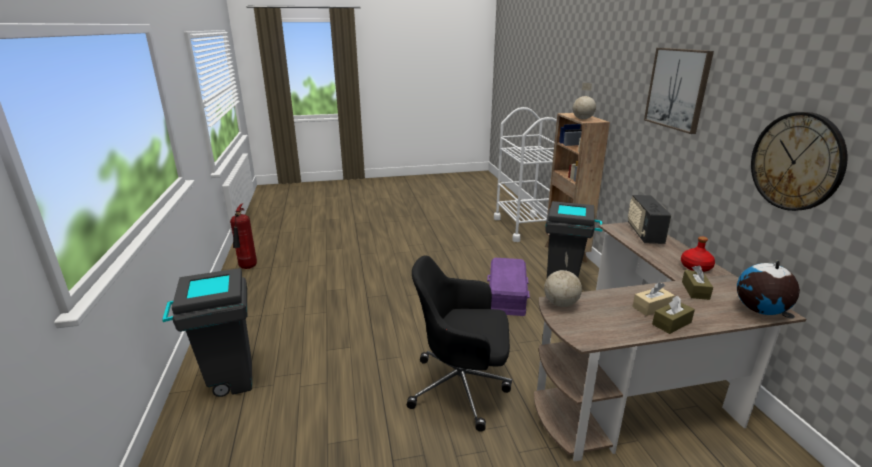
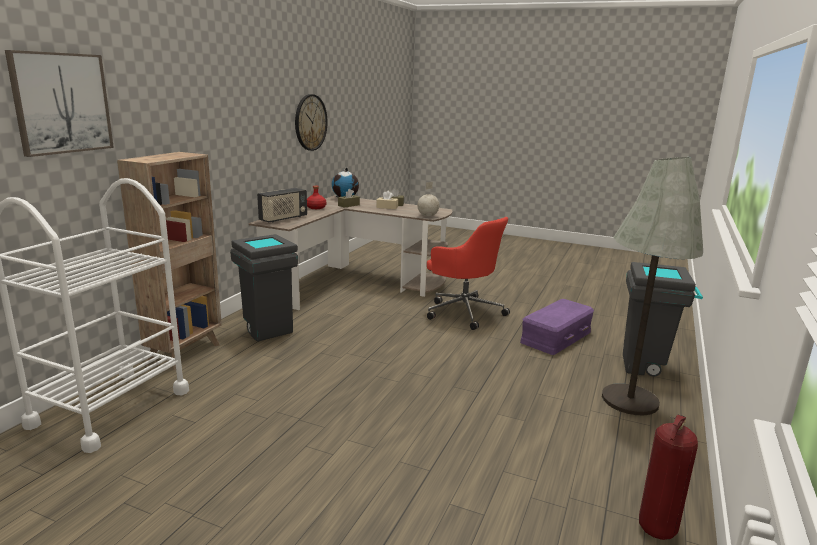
camera: 145 degrees left, 5 degrees down
black office chair [407,255,512,432] -> red office chair [427,217,510,330]
purple storage box [487,258,530,316] -> purple storage box moved to [520,299,594,355]
globe [573,83,596,120] -> none
picture [644,48,714,134] -> picture moved to [5,50,114,157]
none -> grey floor lamp [602,157,703,416]

